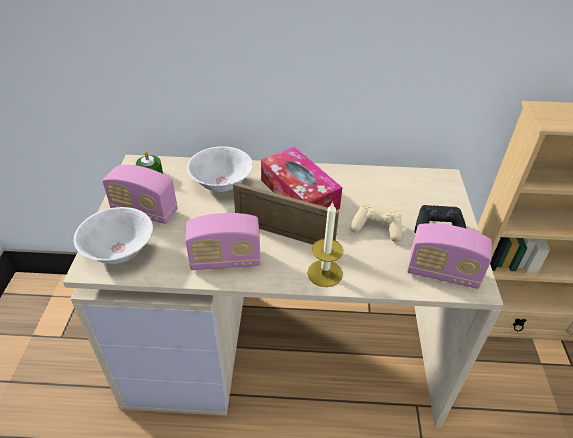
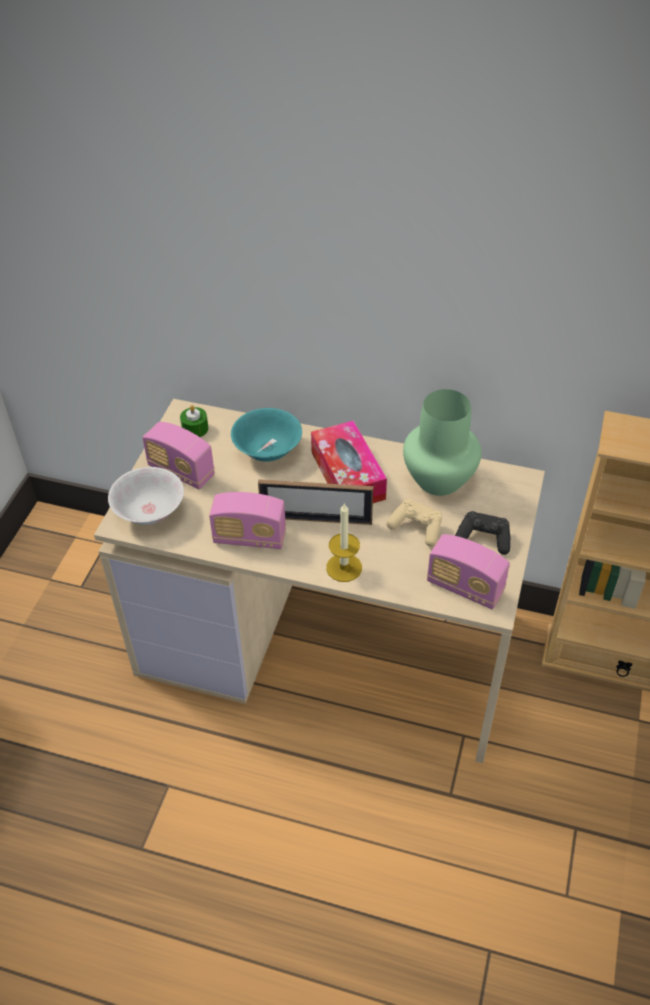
camera: 15 degrees right, 5 degrees up
white bowl [187,147,253,192] -> turquoise bowl [231,408,302,462]
picture frame [233,182,339,245] -> picture frame turned 150 degrees clockwise [258,479,373,525]
none -> green vase [403,389,481,496]

